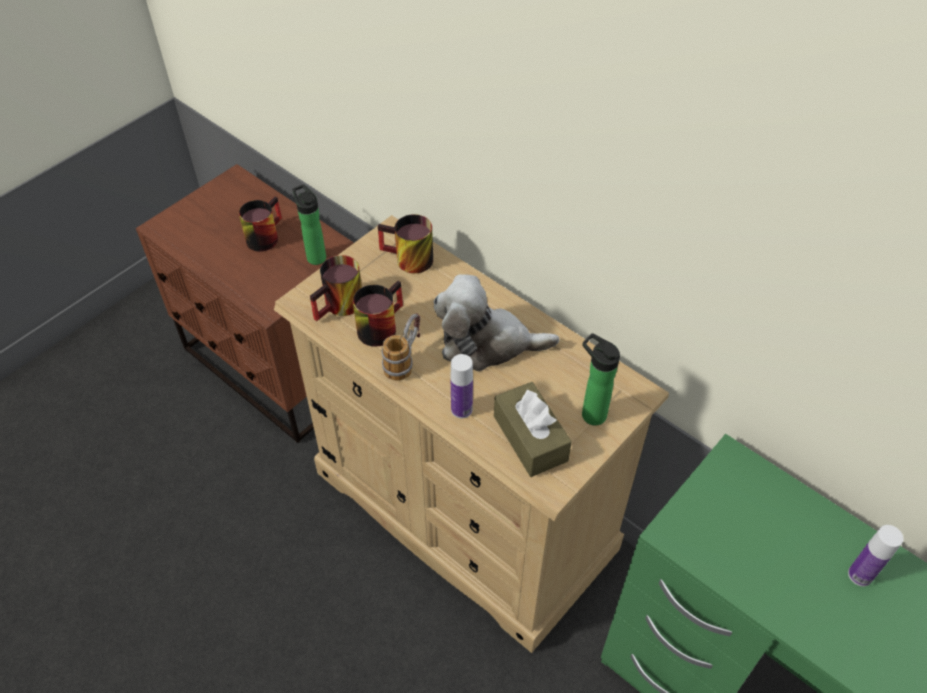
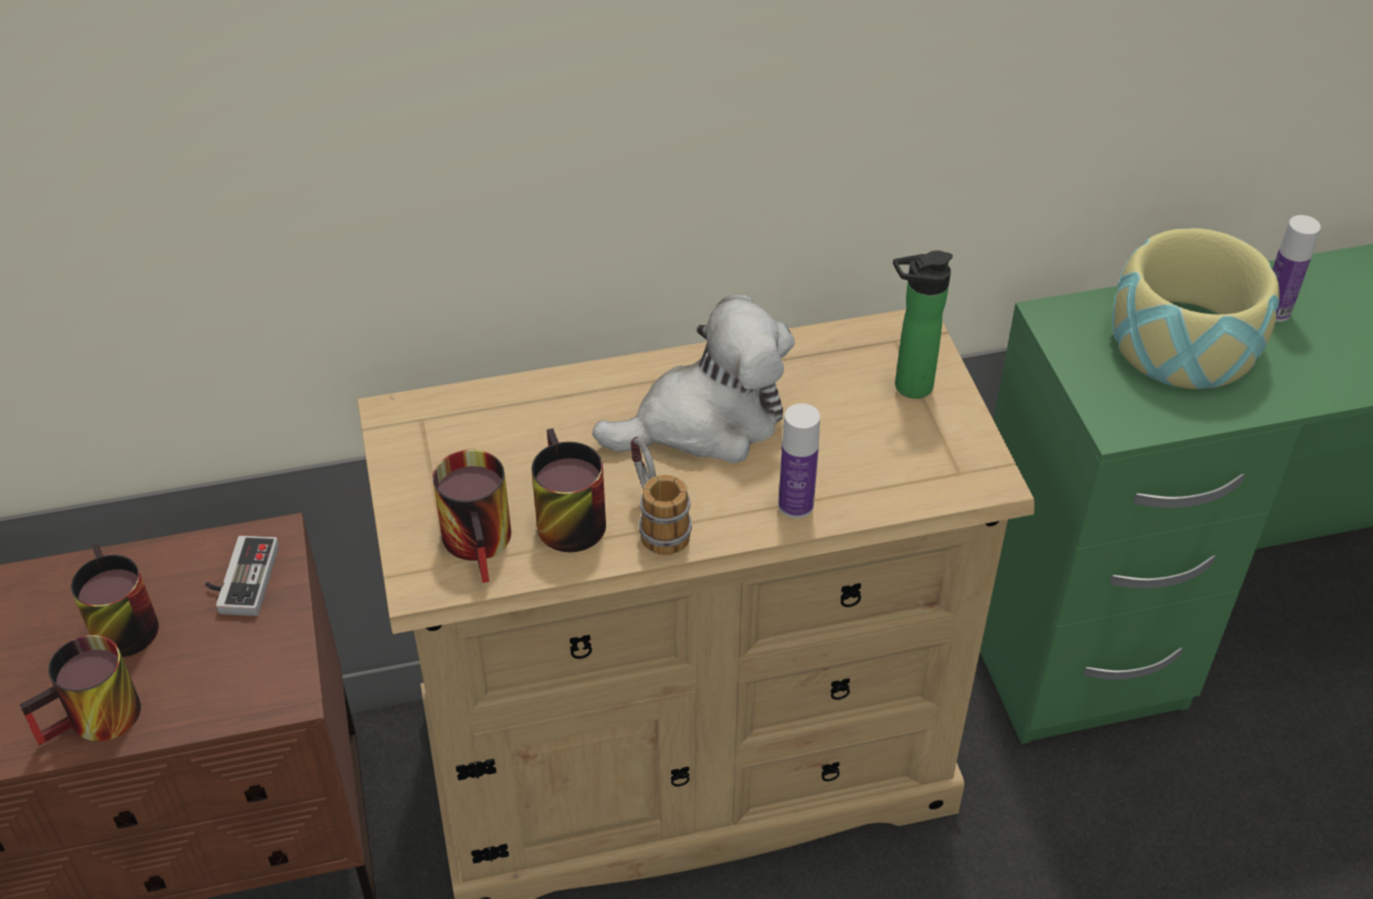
camera: 55 degrees left, 5 degrees down
bottle [292,184,326,265] -> game controller [205,535,279,616]
mug [378,214,433,273] -> mug moved to [19,635,141,745]
plush toy [433,274,559,371] -> plush toy turned 150 degrees counterclockwise [592,294,795,463]
brown tissue box [494,382,572,477] -> none
none -> bowl [1112,228,1280,389]

